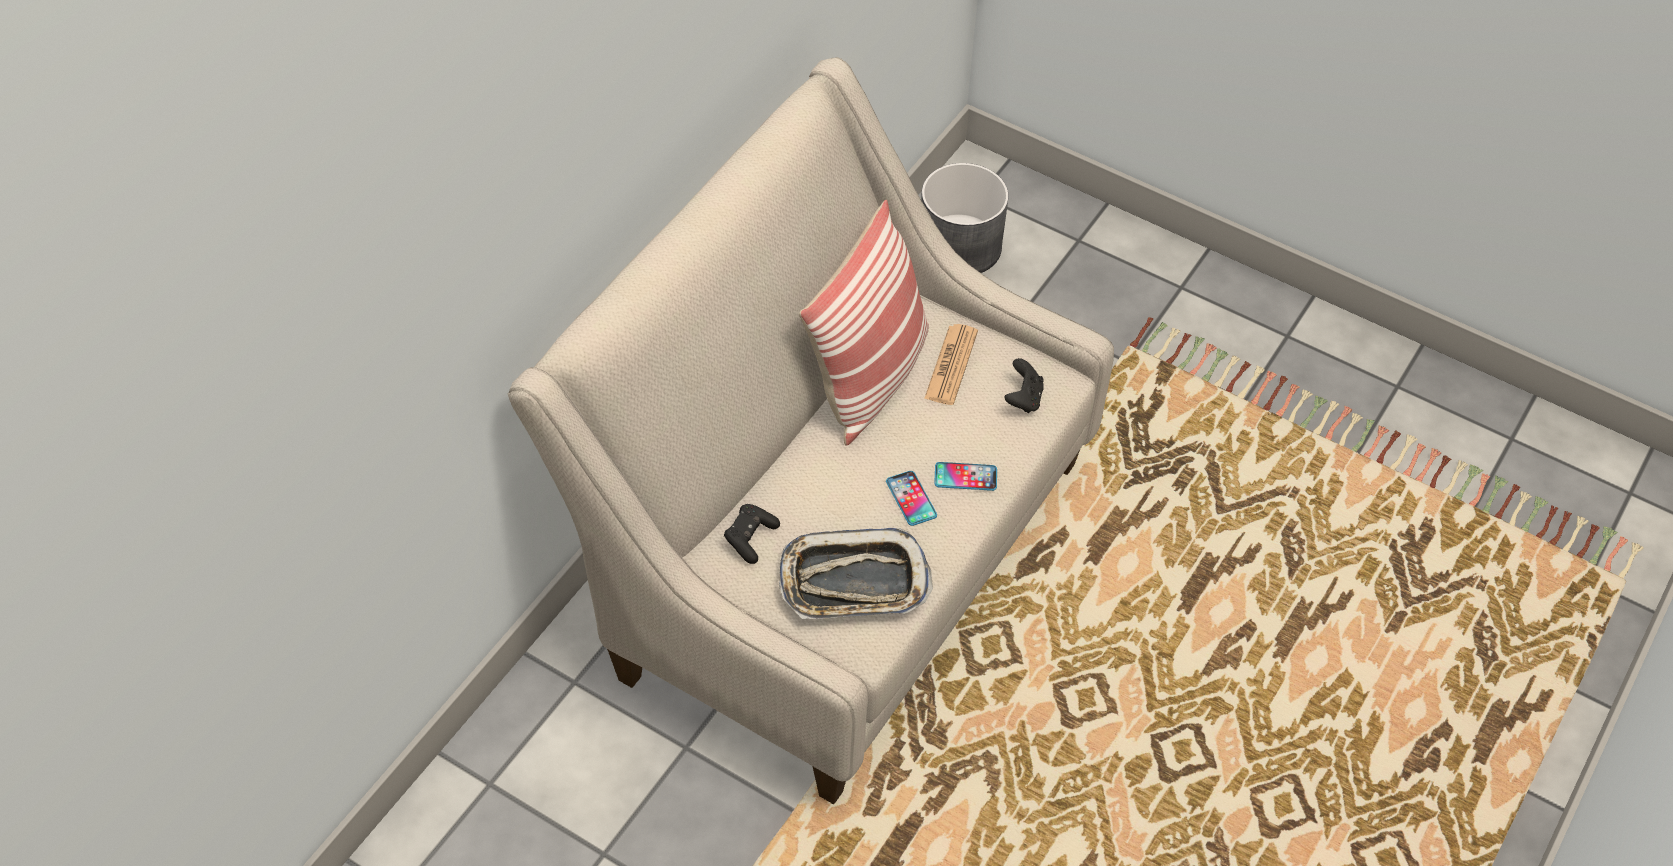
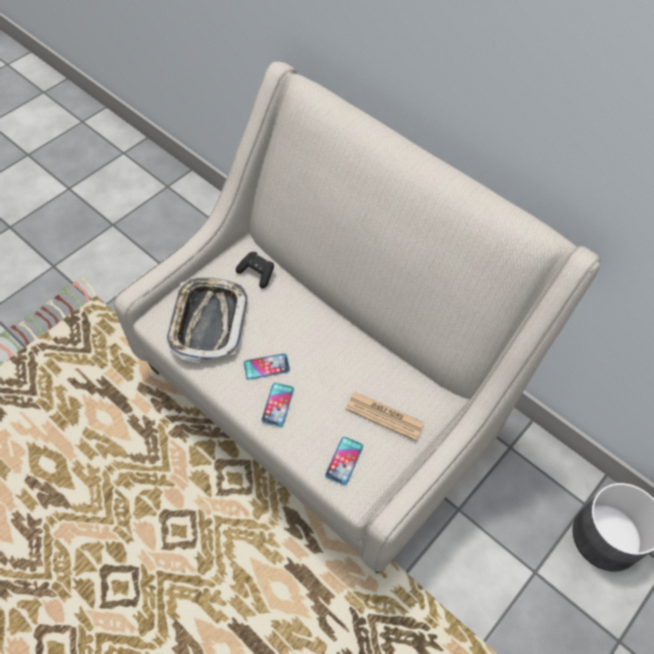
camera: 100 degrees right, 5 degrees up
pillow [799,200,929,446] -> none
black game controller [1005,358,1044,413] -> phone [325,437,363,485]

